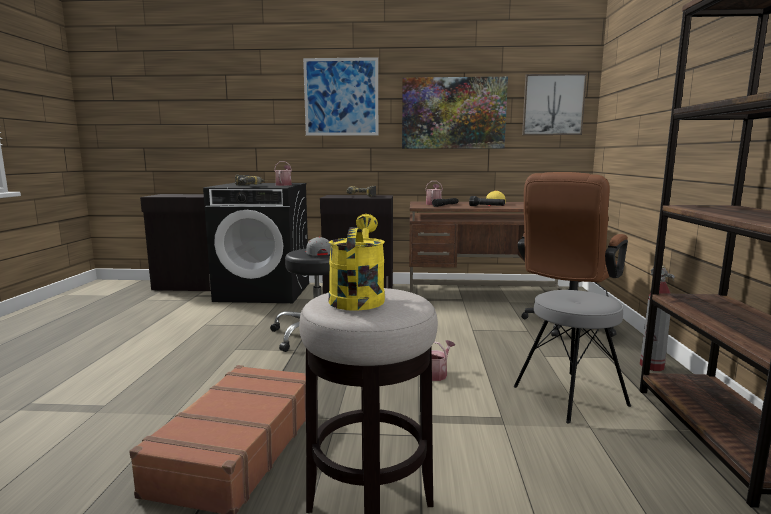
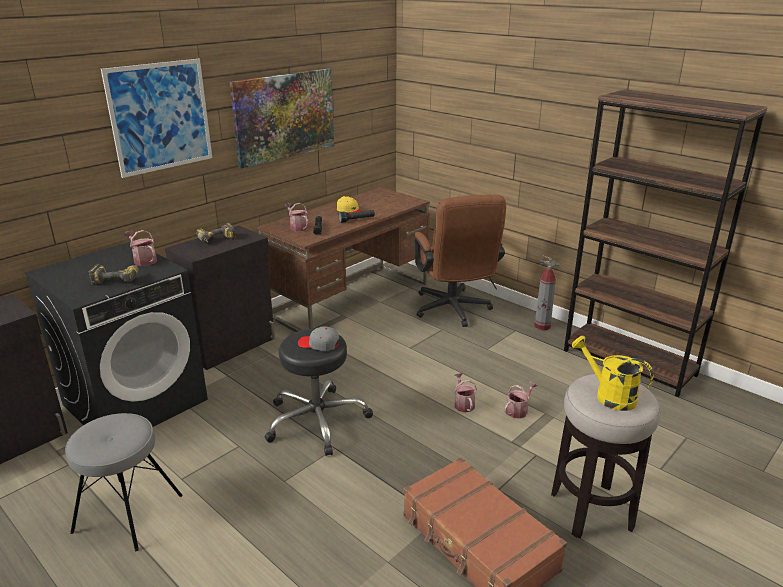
camera: 50 degrees left, 15 degrees up
grey stool [514,290,631,423] -> grey stool moved to [65,413,183,551]
picture [522,74,587,135] -> none
none -> watering can [505,381,537,419]

